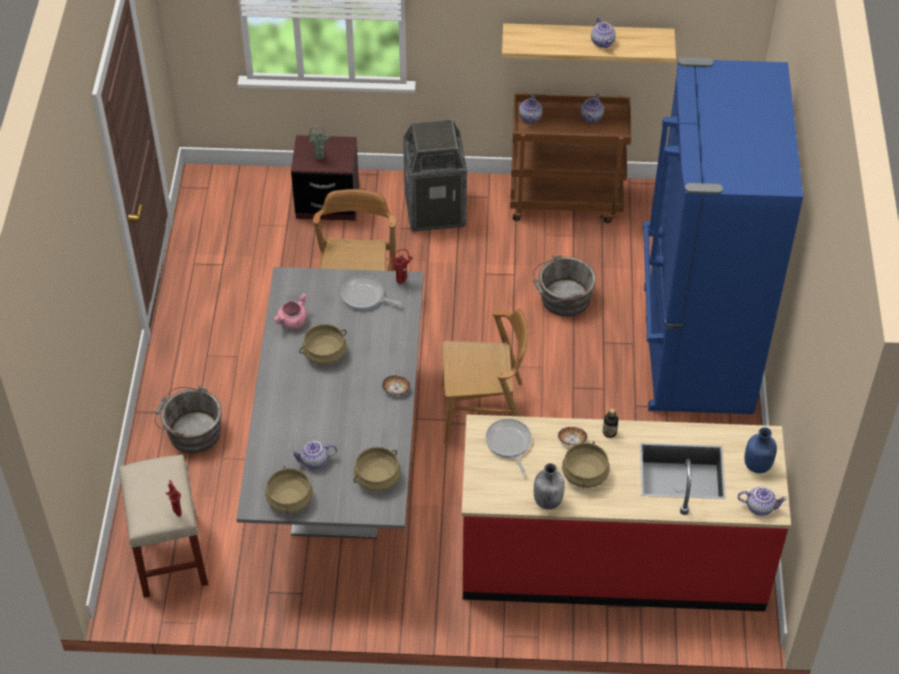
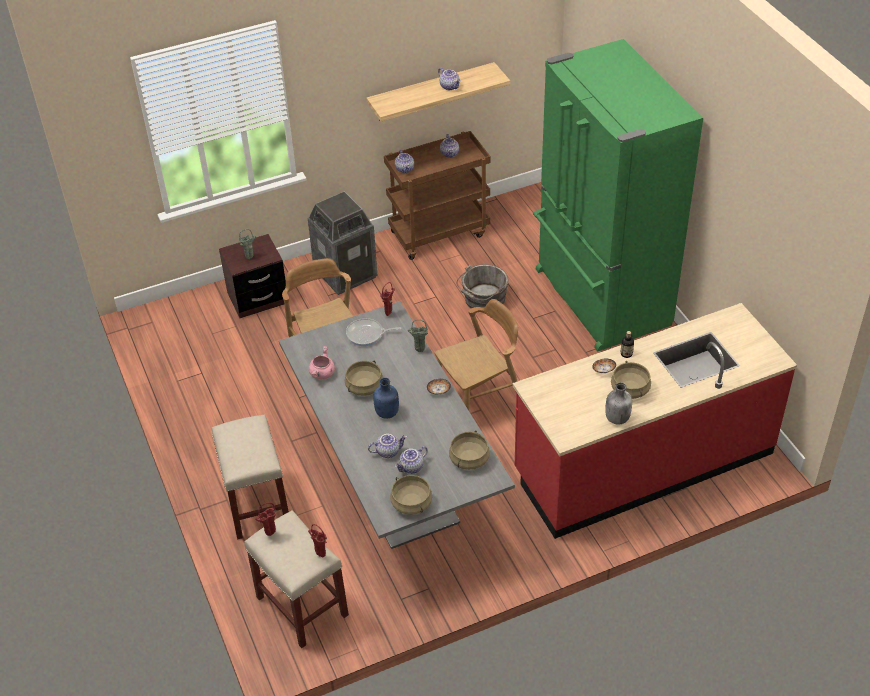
camera: 25 degrees left, 5 degrees down
grey bucket [155,386,222,453] -> beige stool [212,414,289,539]
frying pan [485,419,532,473] -> none
blue fridge [643,57,803,414] -> green fridge [533,39,703,352]
teapot [738,487,787,516] -> teapot moved to [368,434,407,458]
blue bottle [744,427,777,473] -> blue bottle moved to [373,378,399,419]
none -> red vase [255,502,277,536]
none -> green vase [408,319,428,352]

